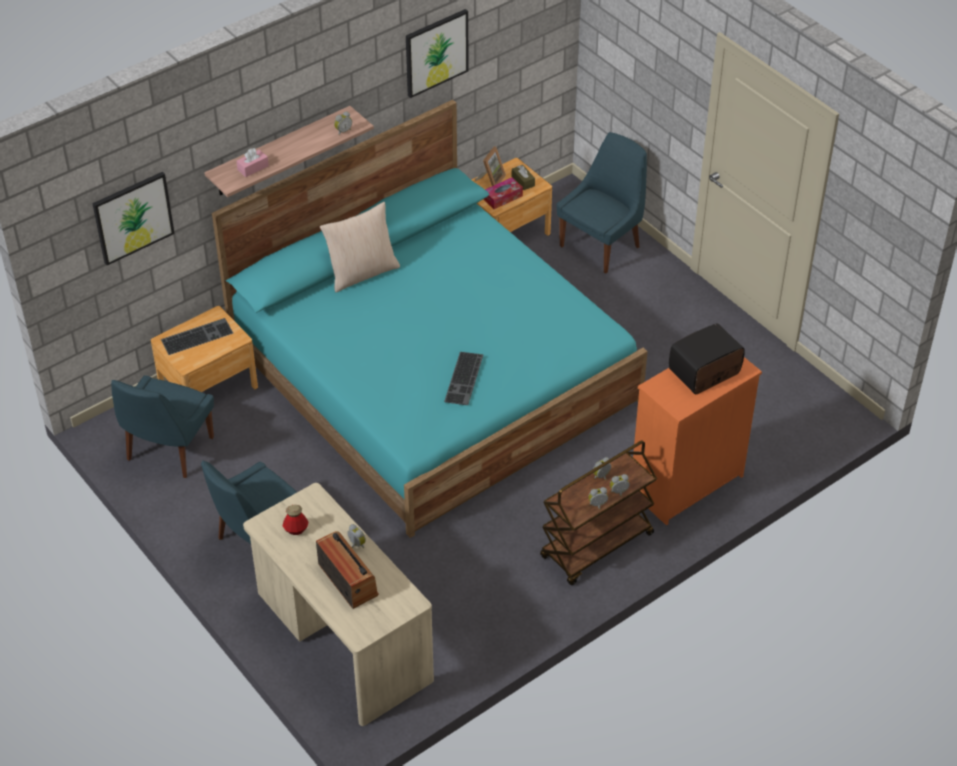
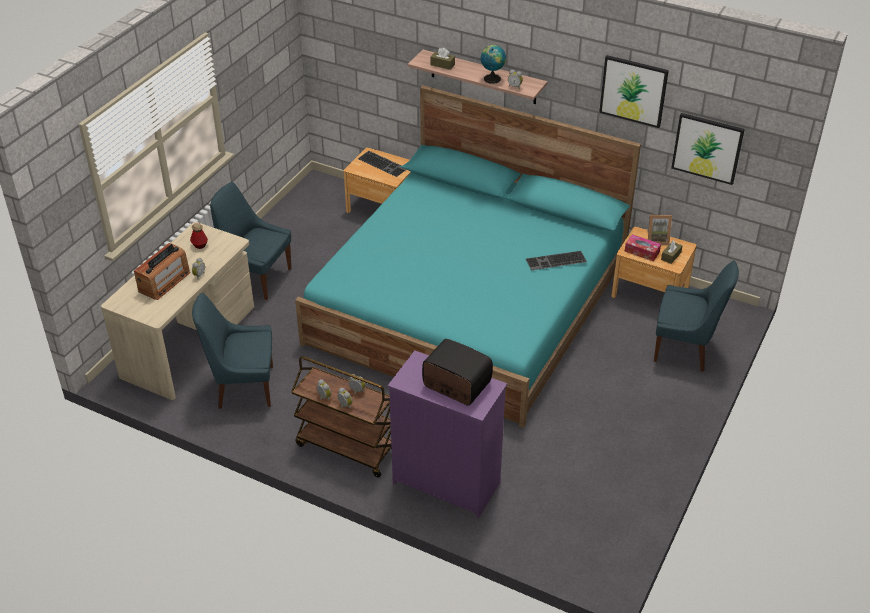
camera: 65 degrees right, 5 degrees down
picture [92,172,175,265] -> picture moved to [671,113,745,185]
blue chair [111,375,214,478] -> blue chair moved to [192,293,273,409]
pink tissue box [236,148,269,177] -> brown tissue box [431,48,455,70]
beige pillow [320,202,400,292] -> none
keyboard [444,352,484,405] -> keyboard moved to [526,251,587,270]
orange dresser [633,357,762,525] -> purple dresser [388,350,507,519]
none -> globe [481,45,506,84]

